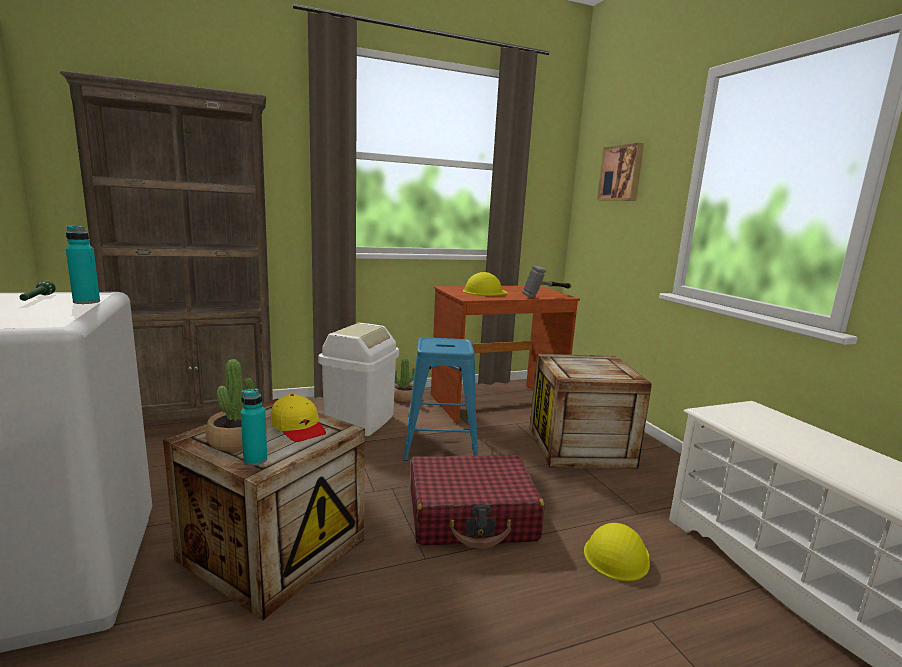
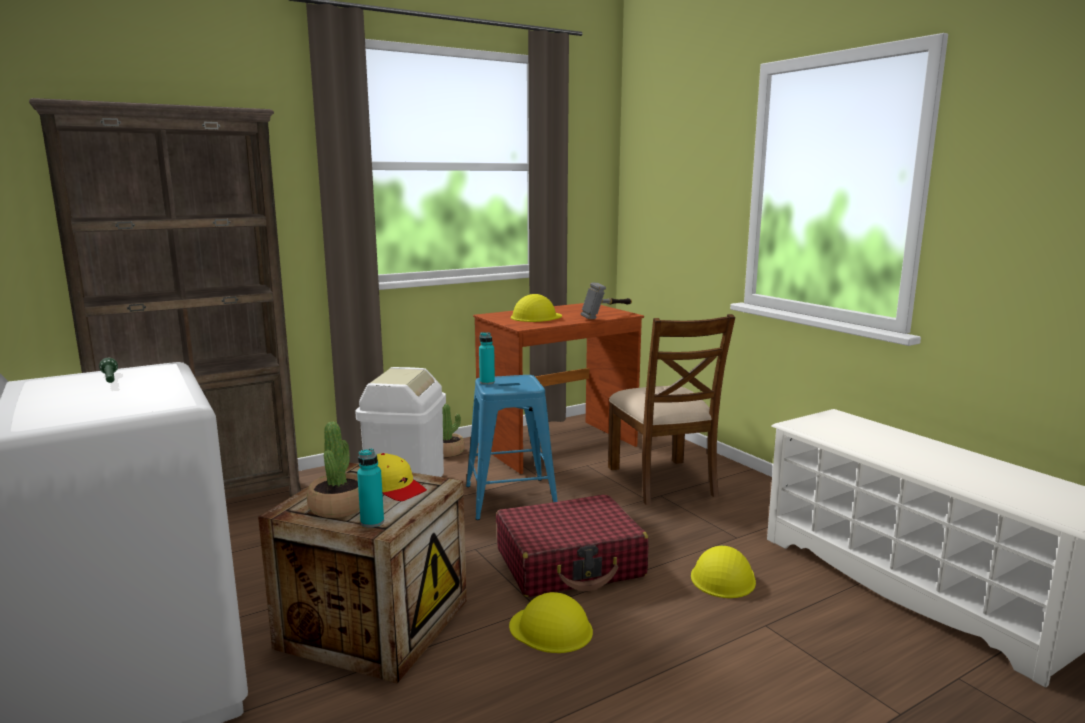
camera: 10 degrees left, 0 degrees up
turquoise bottle [66,225,100,304] -> turquoise bottle moved to [479,332,495,385]
crate [530,354,652,469] -> brown chair [608,314,735,505]
picture [597,143,644,201] -> none
none -> yellow hard hat [509,592,593,653]

